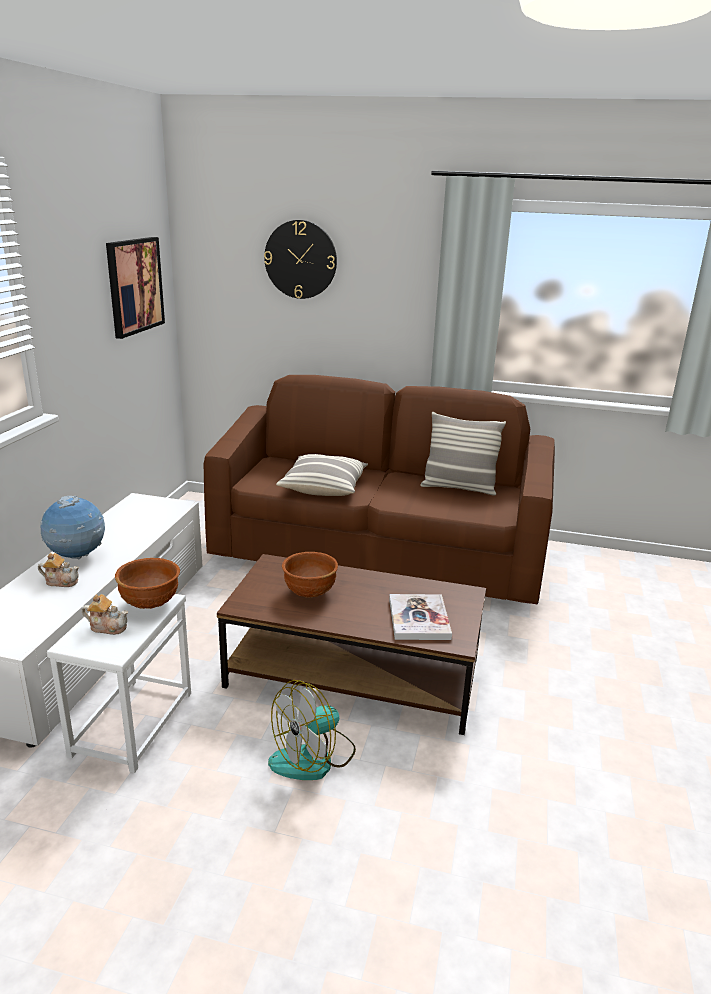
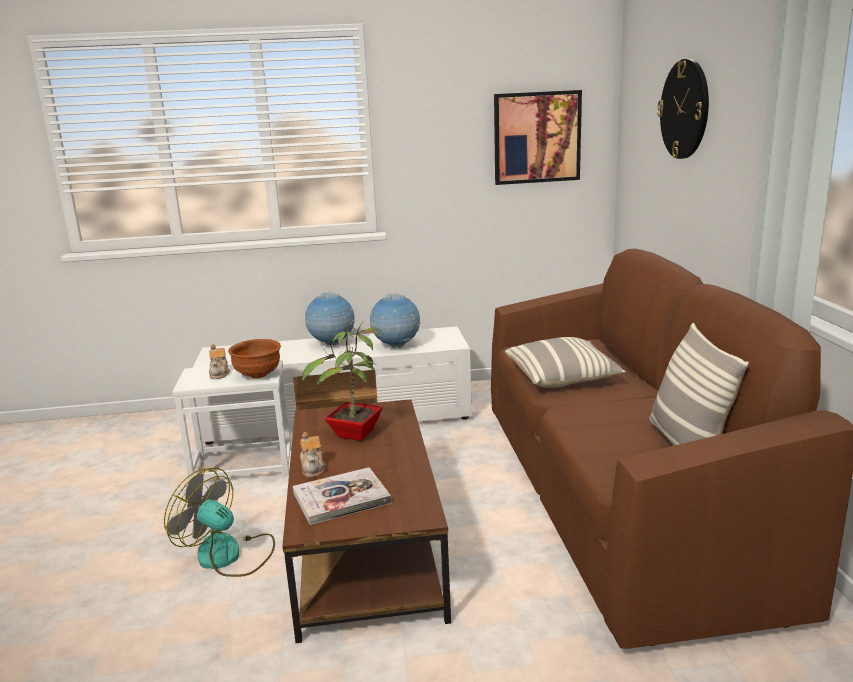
camera: 70 degrees right, 5 degrees down
teapot [38,553,79,587] -> teapot moved to [300,432,326,478]
brown bowl [282,552,338,598] -> potted plant [302,321,383,441]
none -> globe [370,293,420,348]

